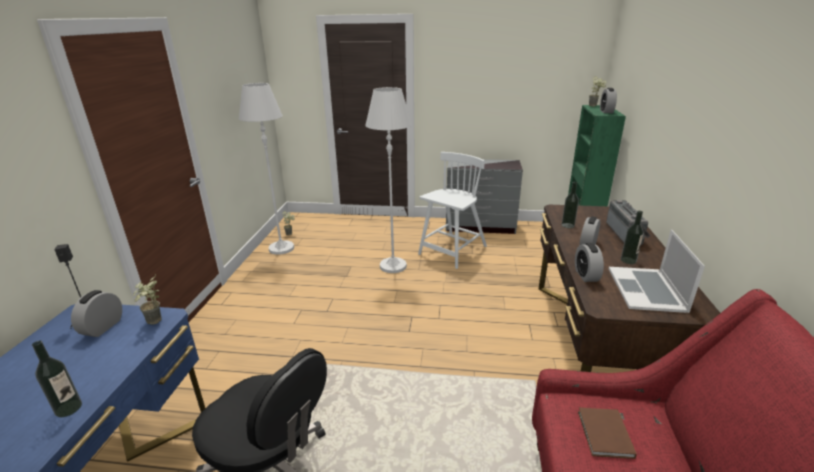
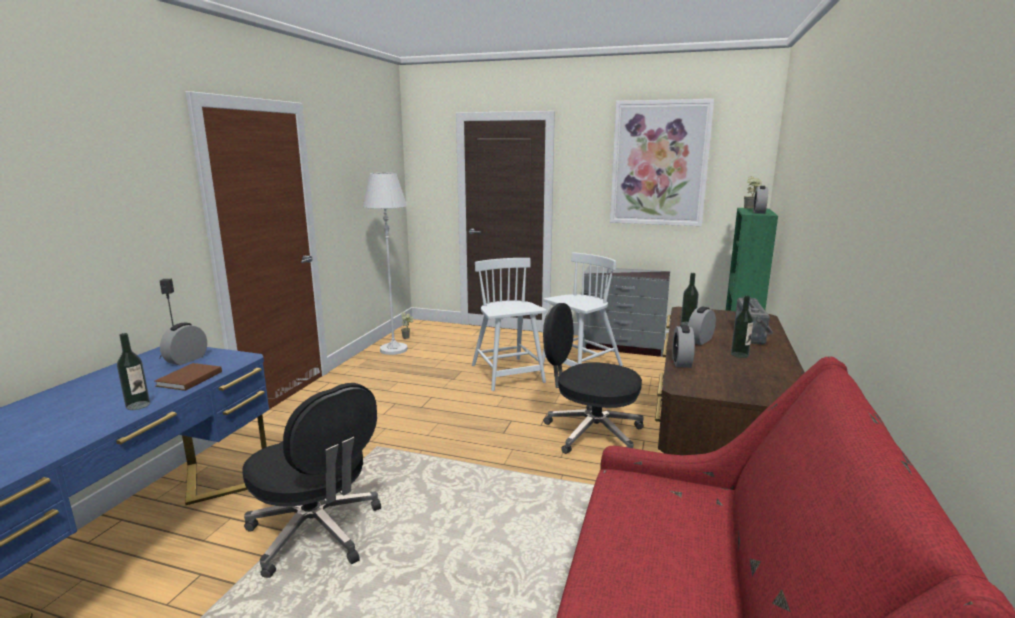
camera: 10 degrees right, 10 degrees down
potted plant [133,275,162,325] -> none
white floor lamp [365,87,412,273] -> white chair [472,258,547,391]
brown book [578,407,637,459] -> brown book moved to [155,363,222,391]
laptop [609,229,705,313] -> none
none -> black office chair [543,303,644,454]
none -> picture [610,99,714,226]

